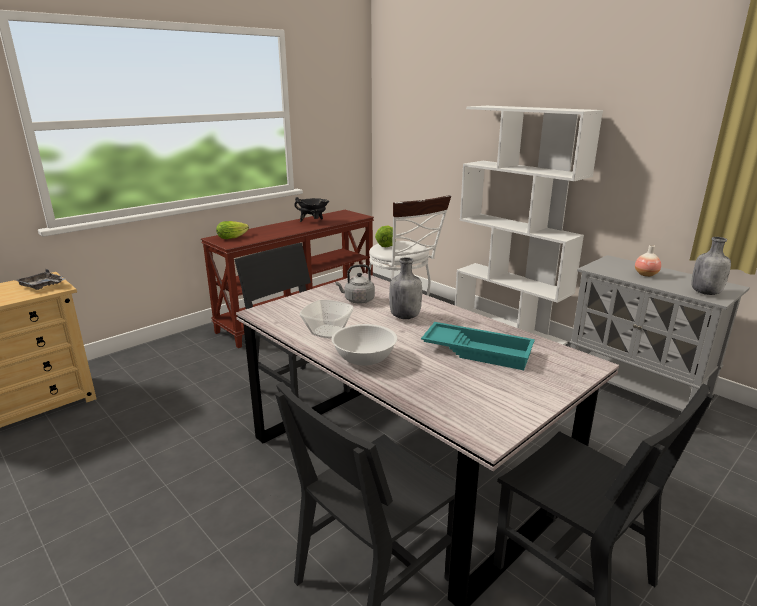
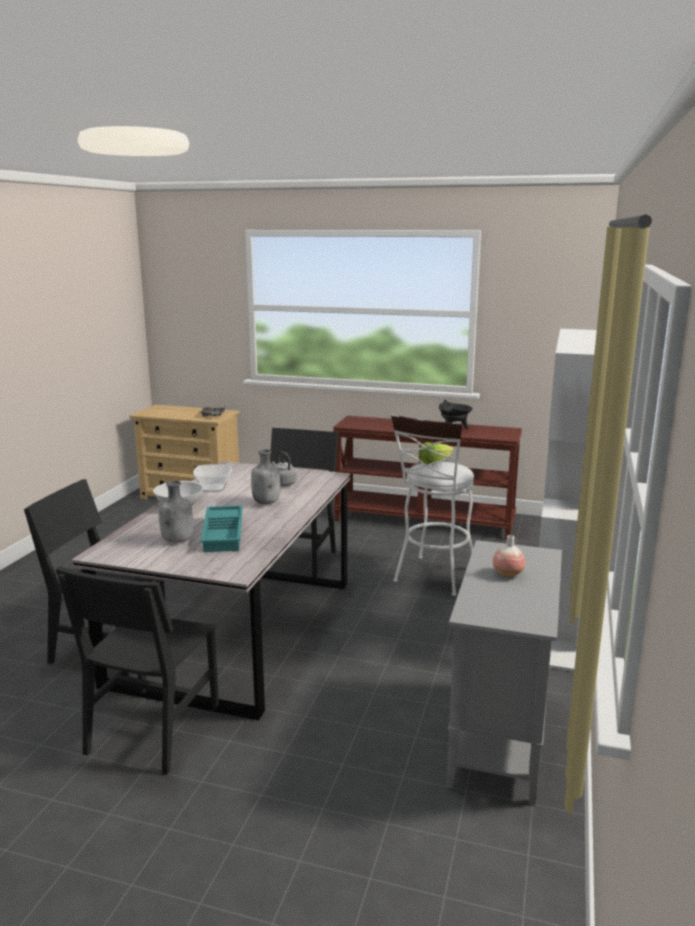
camera: 60 degrees right, 5 degrees down
lettuce [216,221,249,239] -> none
grey bottle [691,237,731,295] -> grey bottle moved to [159,481,193,543]

